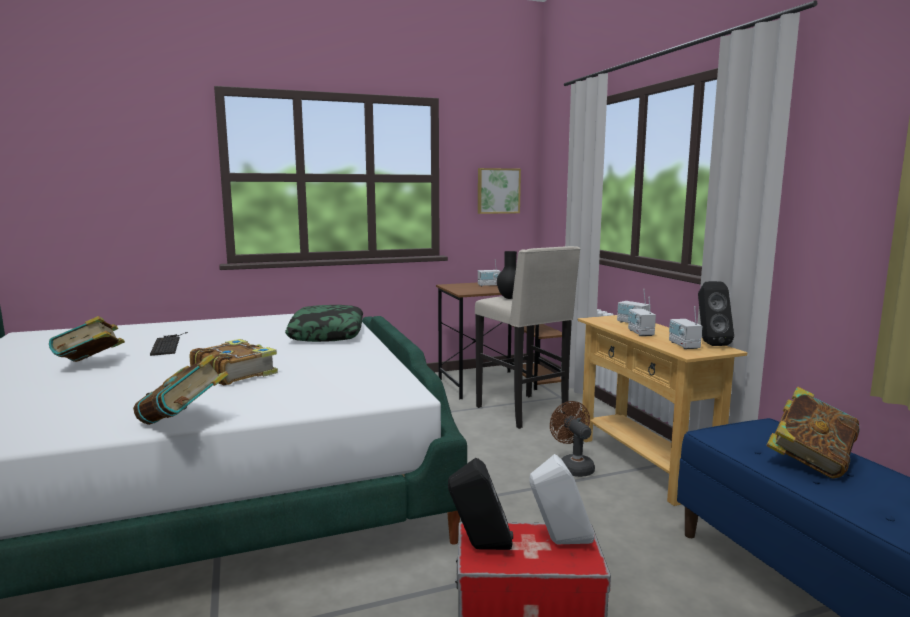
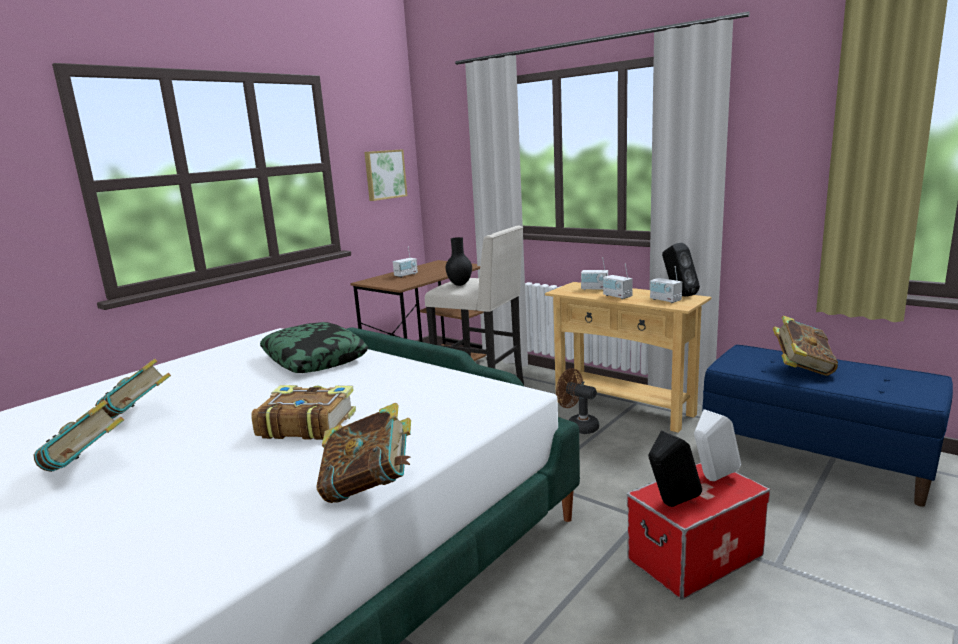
camera: 30 degrees left, 5 degrees up
keyboard [150,332,188,356] -> book [95,359,171,419]

